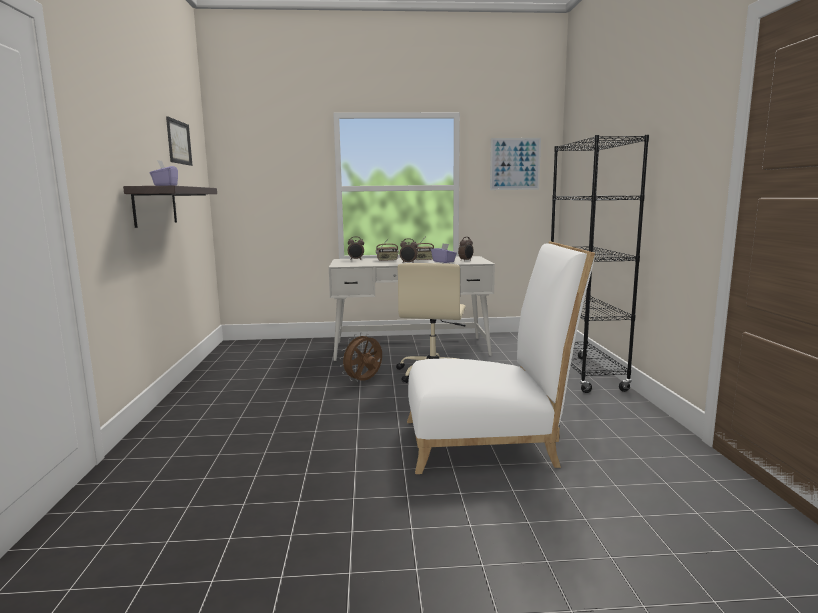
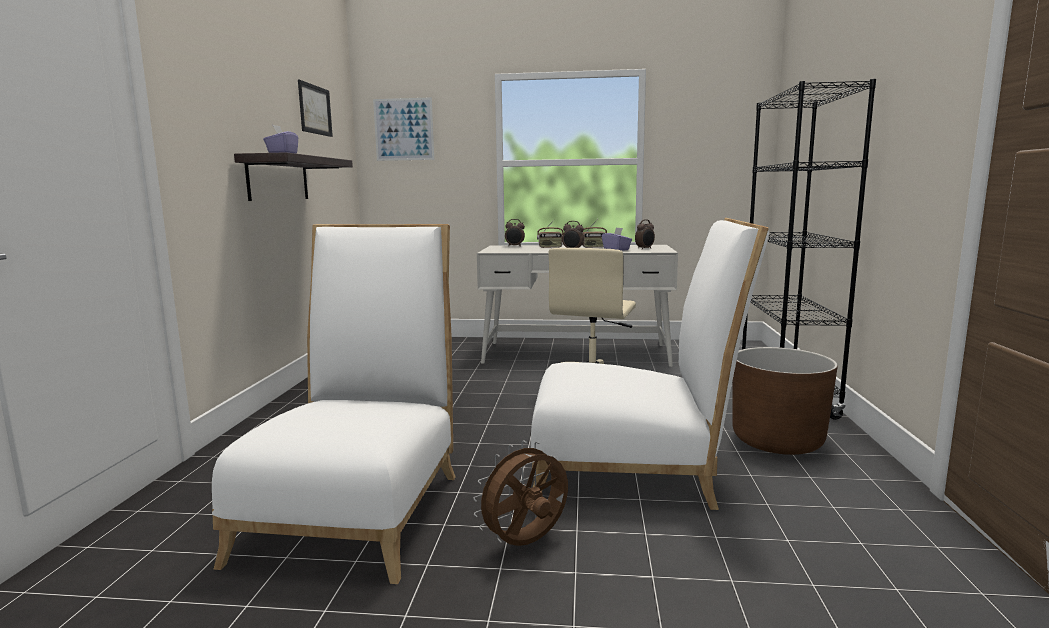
camera: 10 degrees right, 0 degrees up
brown fan [340,333,382,381] -> brown fan moved to [473,441,568,546]
picture [490,138,541,190] -> picture moved to [373,97,434,161]
none -> white chair [212,224,456,584]
none -> brown planter [732,347,838,455]

